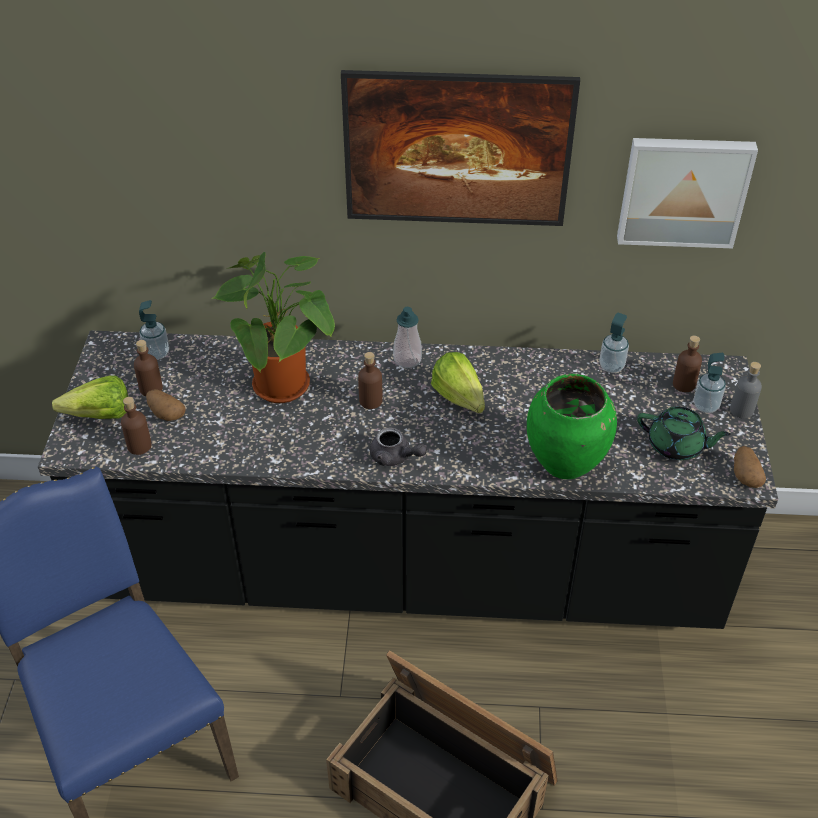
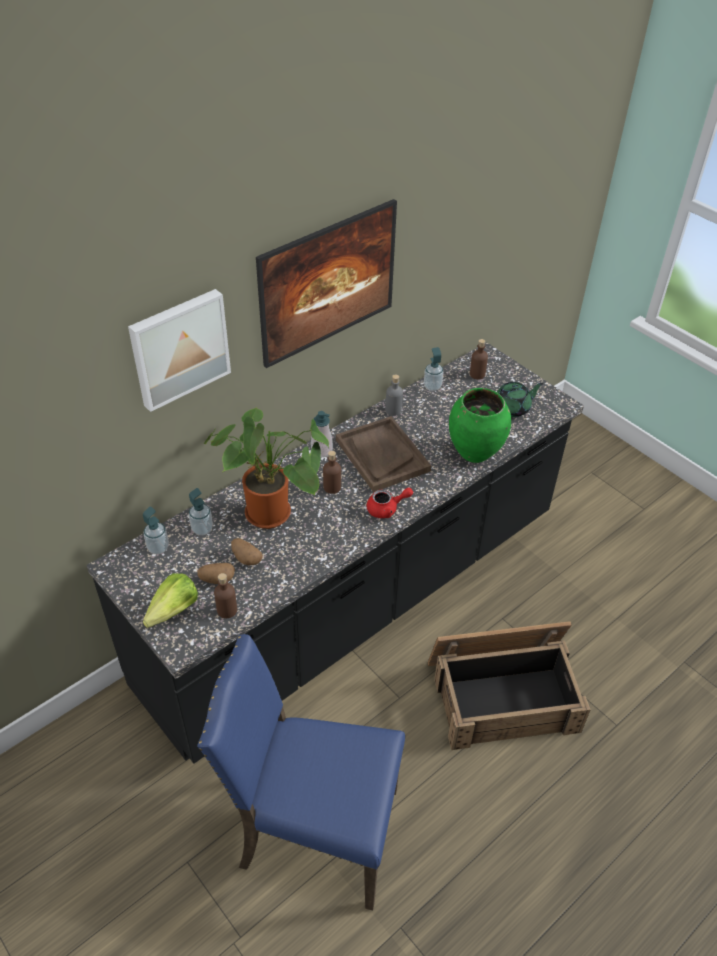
camera: 45 degrees left, 0 degrees up
brown bottle [134,340,163,396] -> none
grey teapot [370,428,427,466] -> red teapot [367,488,413,518]
lettuce [431,352,485,413] -> brown tray [336,416,431,492]
picture [617,138,758,248] -> picture moved to [128,289,231,412]
soap dispenser [694,353,726,413] -> soap dispenser moved to [189,488,213,535]
grey bottle [730,362,762,419] -> grey bottle moved to [385,374,403,416]
potato [734,446,766,488] -> potato moved to [231,538,263,566]

